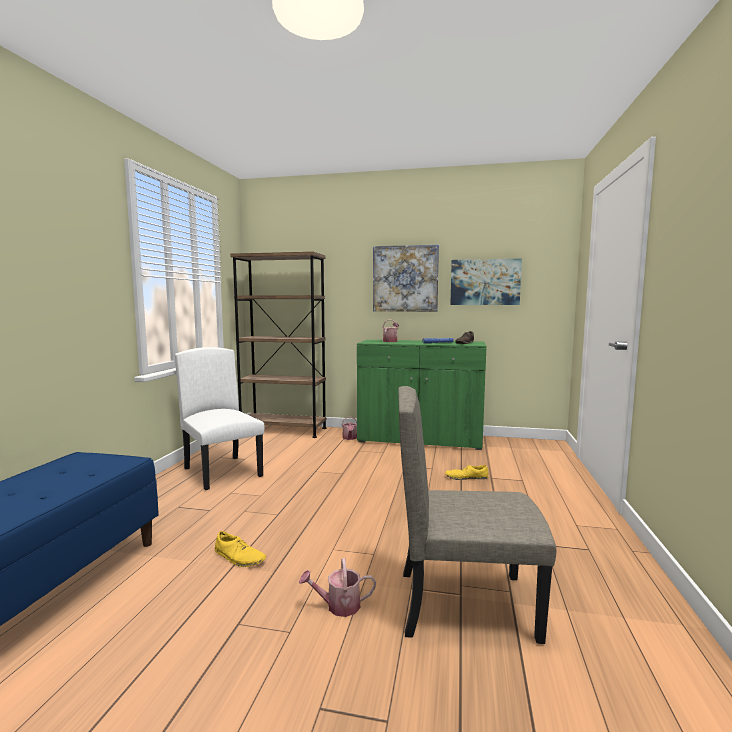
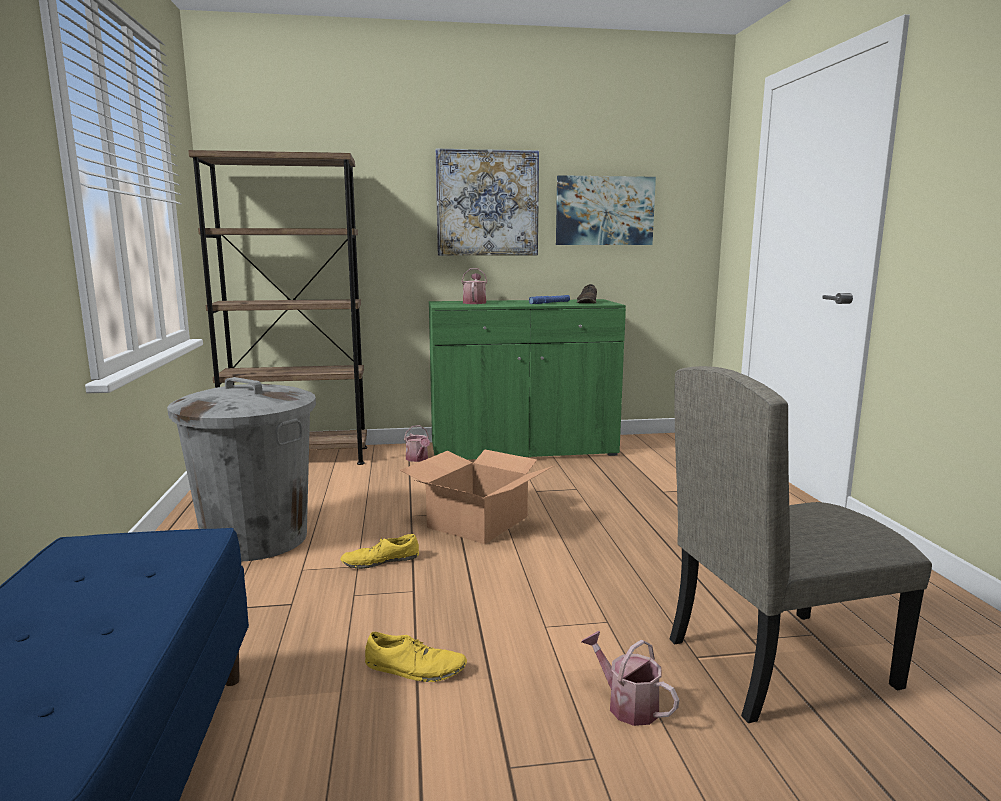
camera: 20 degrees left, 5 degrees up
white chair [175,347,264,490] -> grey trash can [167,377,316,561]
watering can [299,558,376,617] -> watering can turned 75 degrees clockwise [581,631,679,726]
yellow shoe [445,465,488,480] -> yellow shoe moved to [340,534,419,569]
none -> cardboard box [400,450,554,544]

